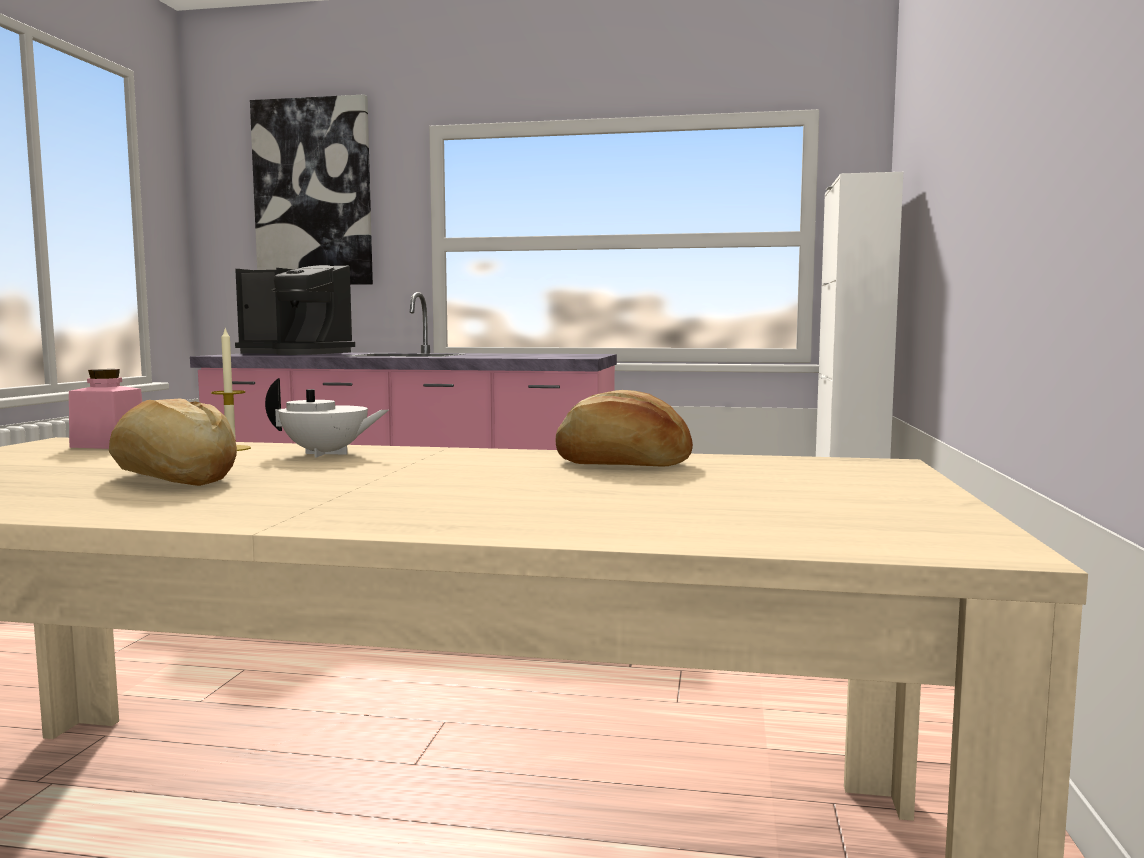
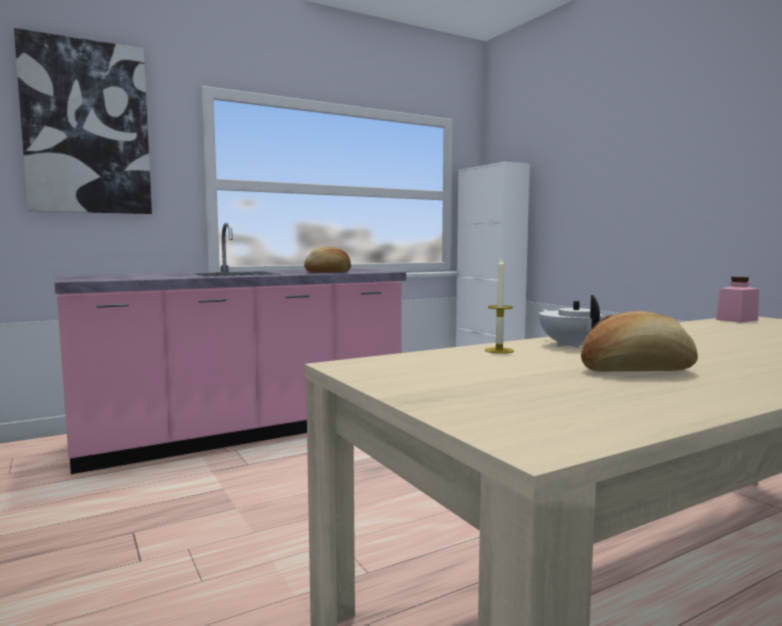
camera: 40 degrees left, 0 degrees up
pink jar [69,369,142,449] -> pink jar moved to [716,277,759,323]
coffee machine [235,265,355,355] -> none
white teapot [265,378,389,457] -> white teapot turned 75 degrees counterclockwise [539,295,602,348]
bread [556,390,693,467] -> bread moved to [304,246,351,273]

